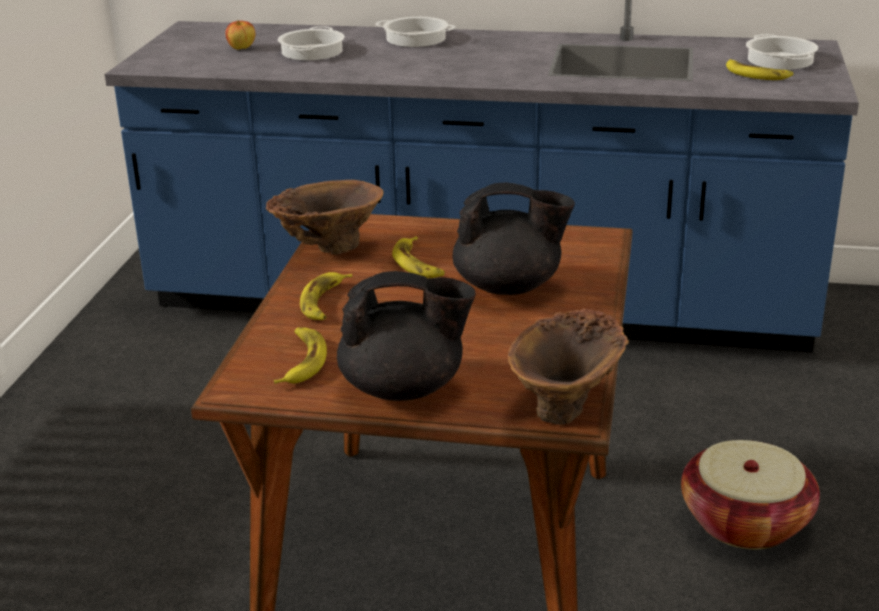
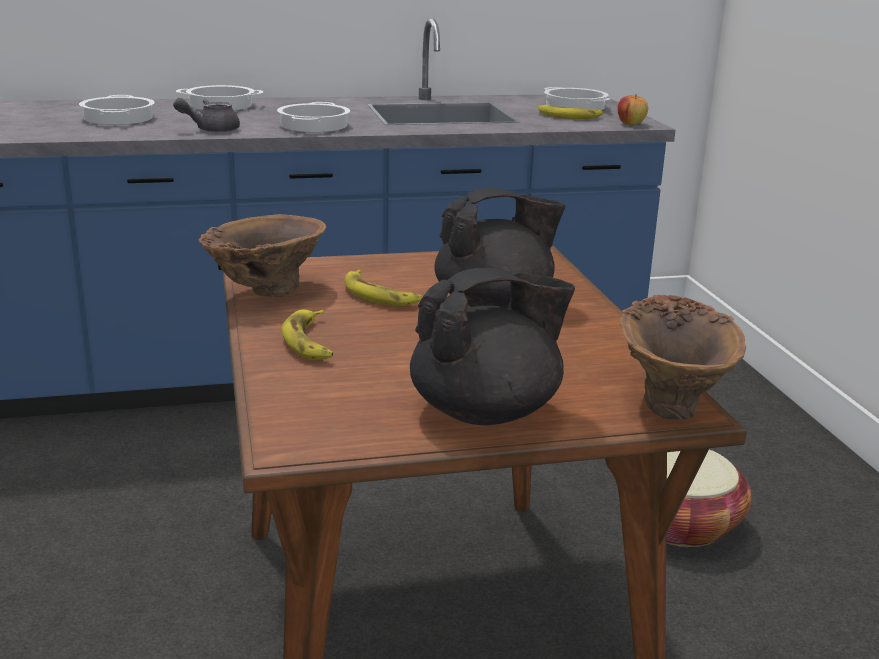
camera: 25 degrees left, 5 degrees down
apple [226,20,255,50] -> apple moved to [618,94,648,125]
banana [274,327,327,384] -> none
none -> grey teapot [173,98,240,132]
none -> cooking pot [277,102,350,132]

